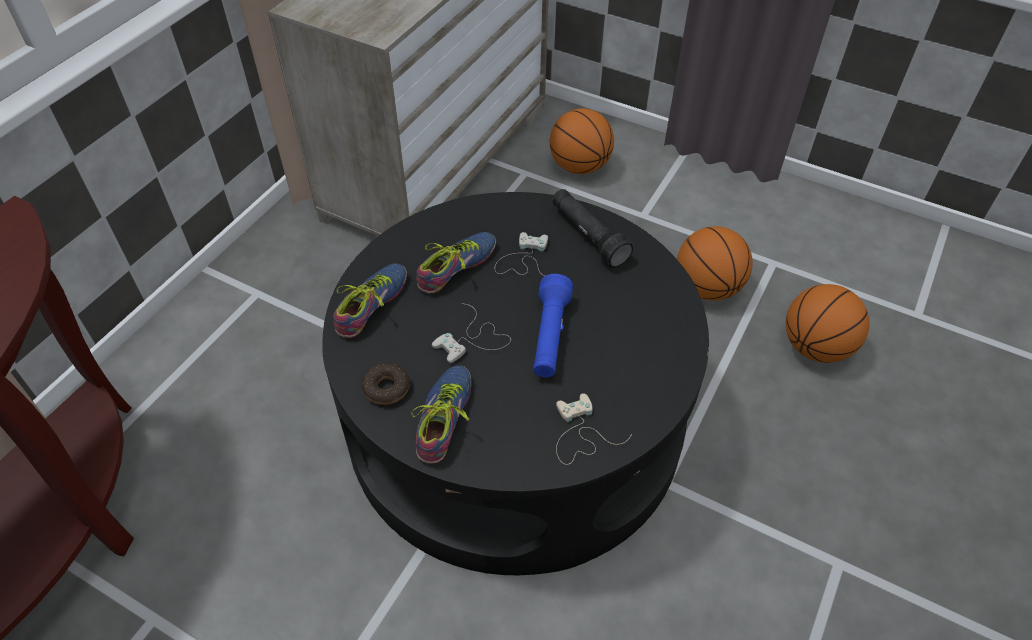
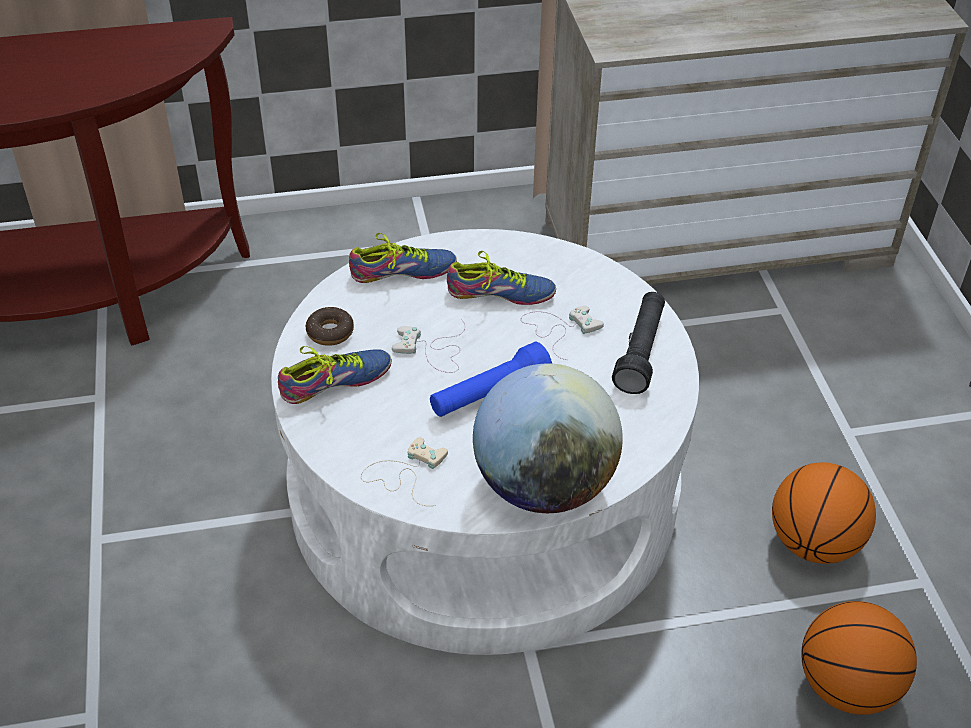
camera: 50 degrees right, 5 degrees down
black coffee table [322,192,709,575] -> white coffee table [271,229,699,655]
basketball [550,108,614,174] -> none
none -> globe [473,363,623,513]

